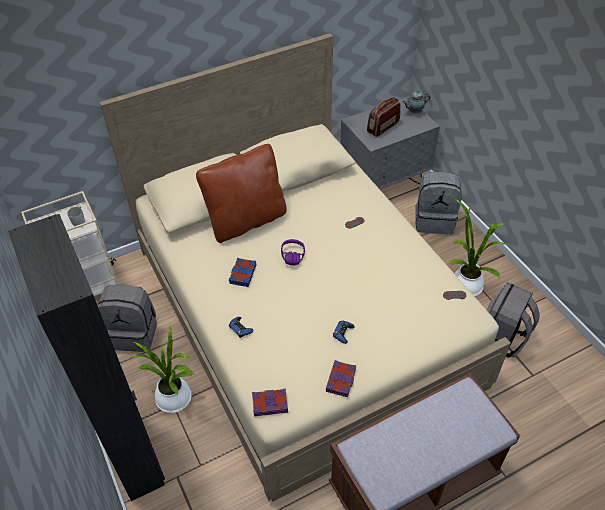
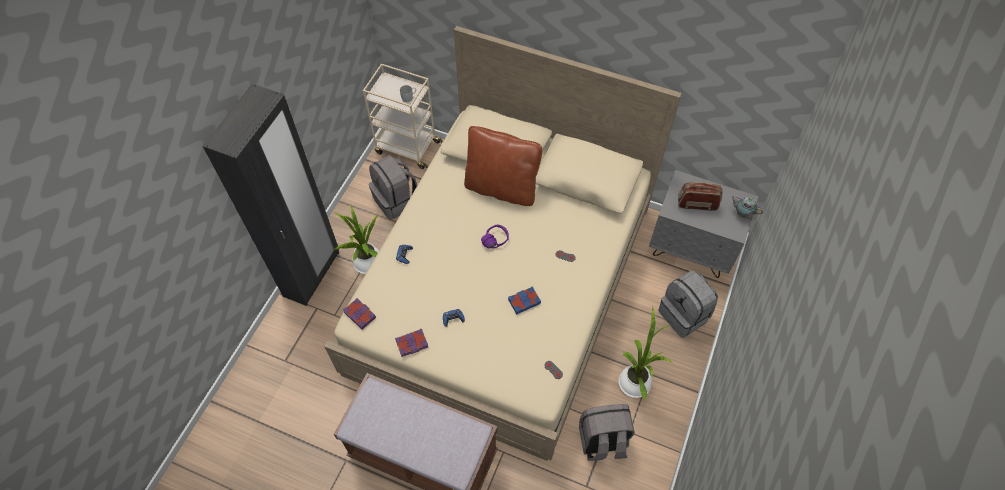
camera: 50 degrees right, 10 degrees up
blue book [229,258,257,287] -> blue book moved to [508,286,541,315]

